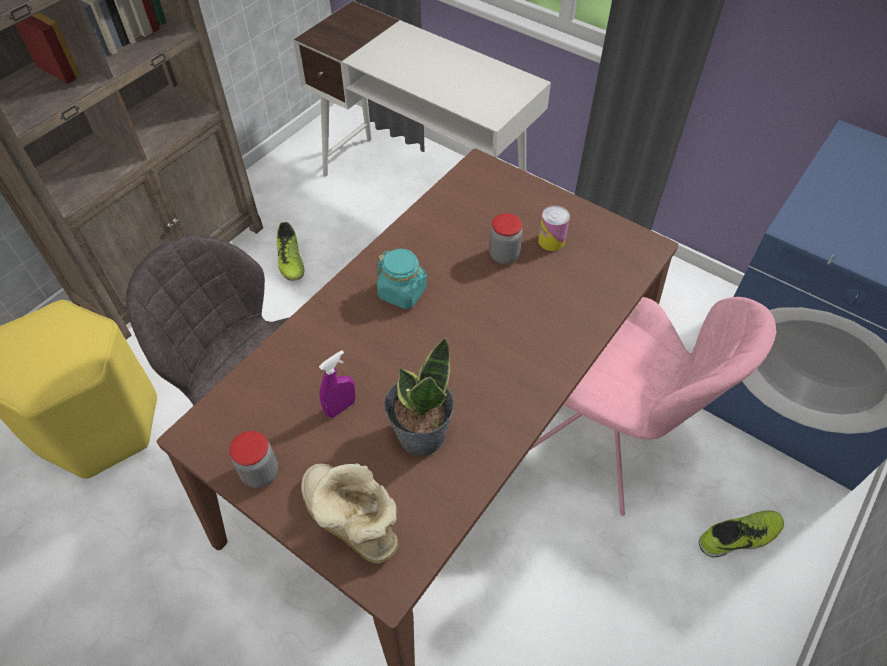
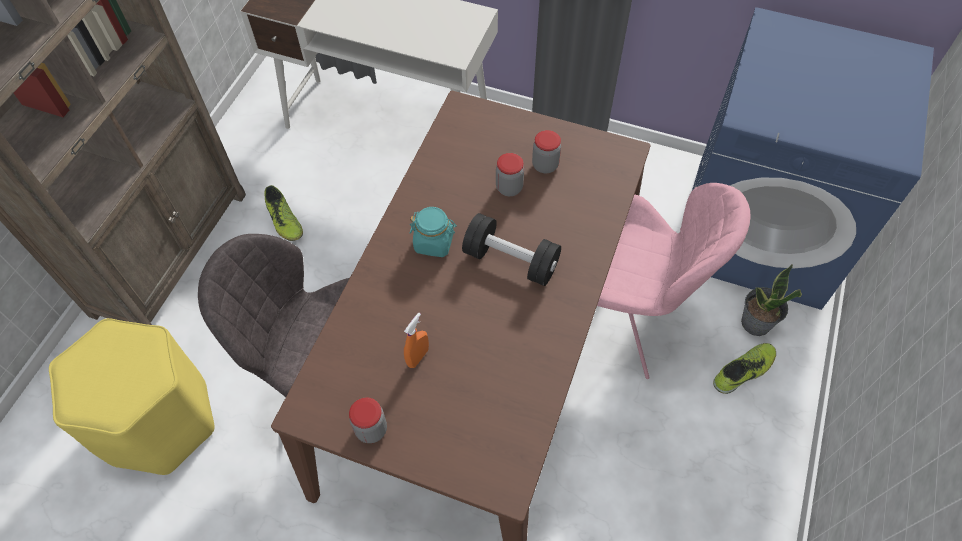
camera: 15 degrees left, 5 degrees up
boot [301,464,399,563] -> none
purple spray bottle [319,350,356,418] -> orange spray bottle [404,313,429,368]
potted plant [384,337,455,456] -> potted plant moved to [741,264,802,336]
can [538,206,570,251] -> jar [532,130,561,173]
none -> black dumbbell [462,213,561,286]

